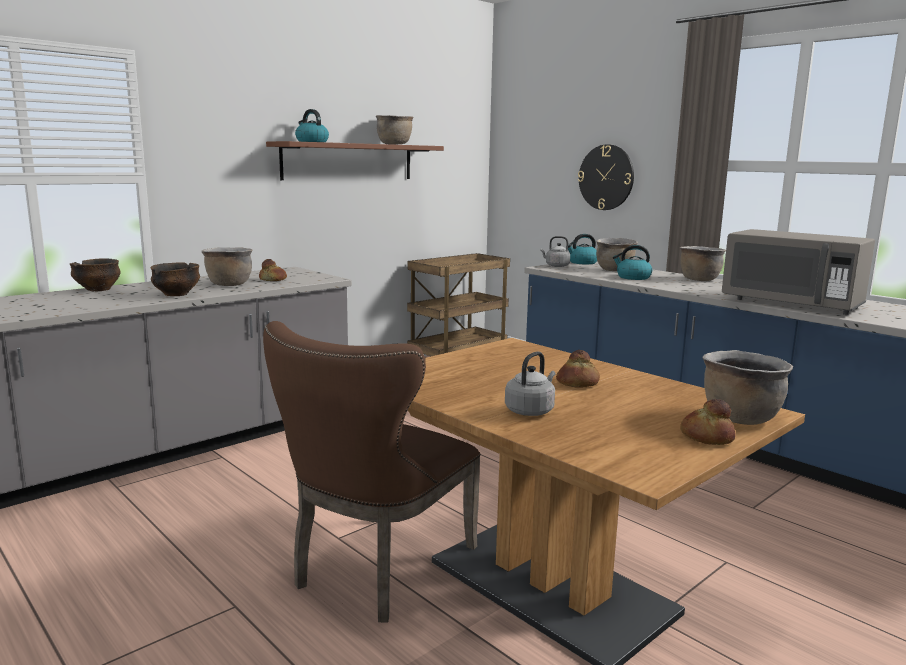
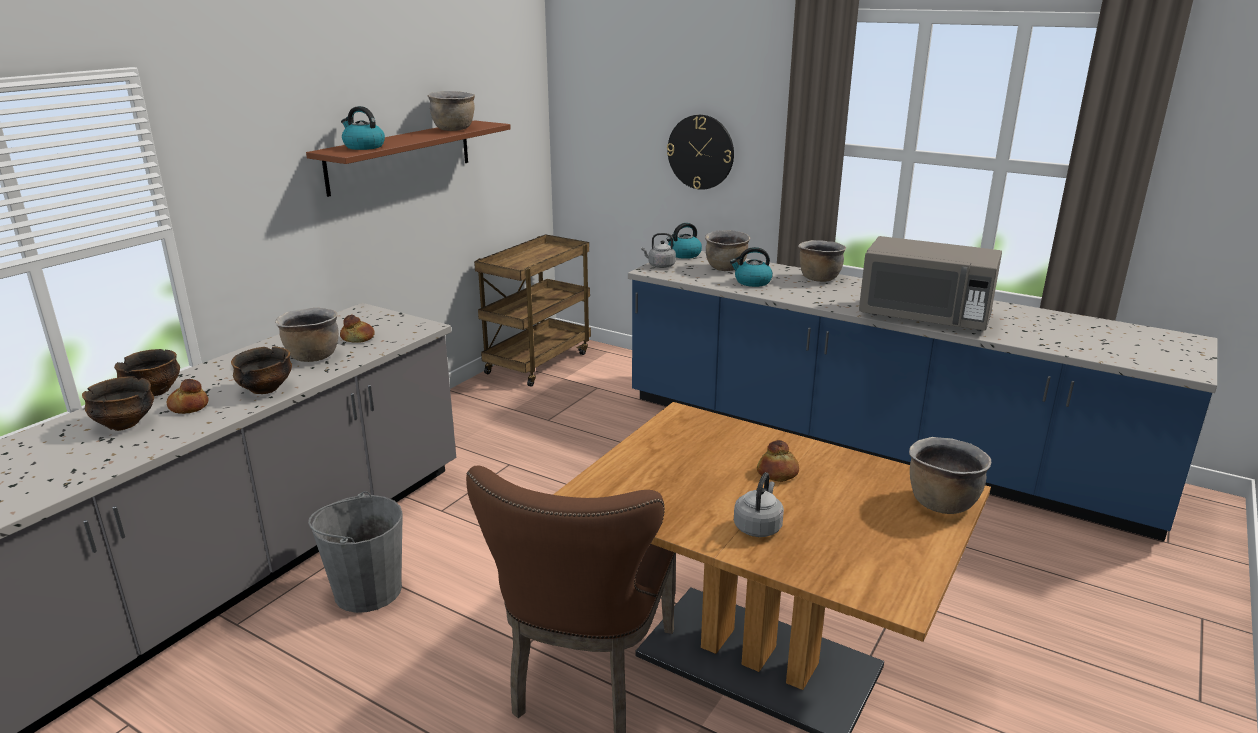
camera: 15 degrees left, 10 degrees up
bread [680,399,736,445] -> bread moved to [167,379,209,414]
none -> bowl [82,377,154,431]
none -> grey bucket [308,491,403,613]

